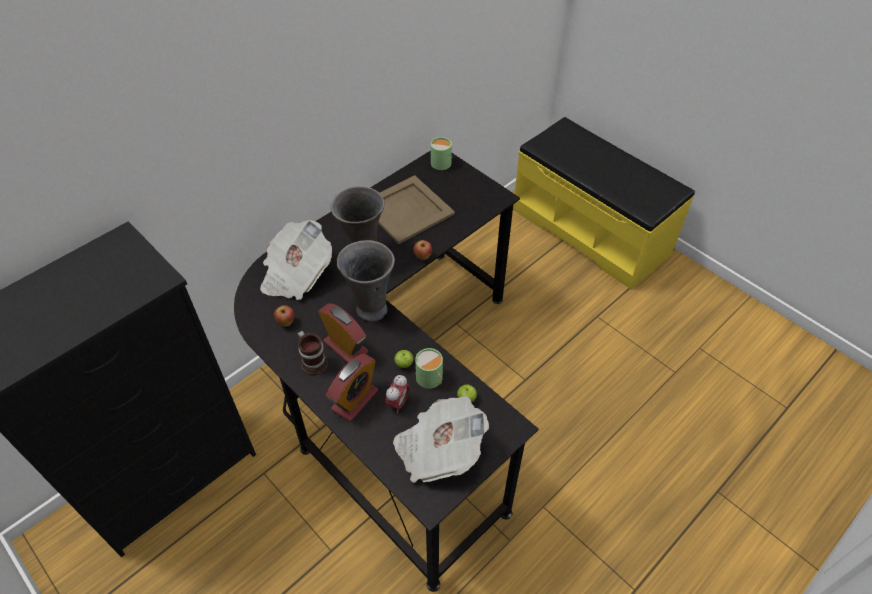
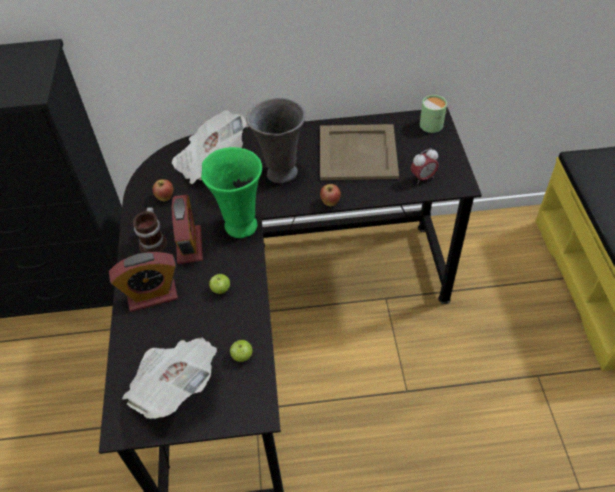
camera: 40 degrees right, 0 degrees up
grey vase [337,240,395,322] -> green vase [201,147,262,238]
alarm clock [385,375,410,413] -> alarm clock moved to [411,148,439,184]
green mug [414,348,443,389] -> none

